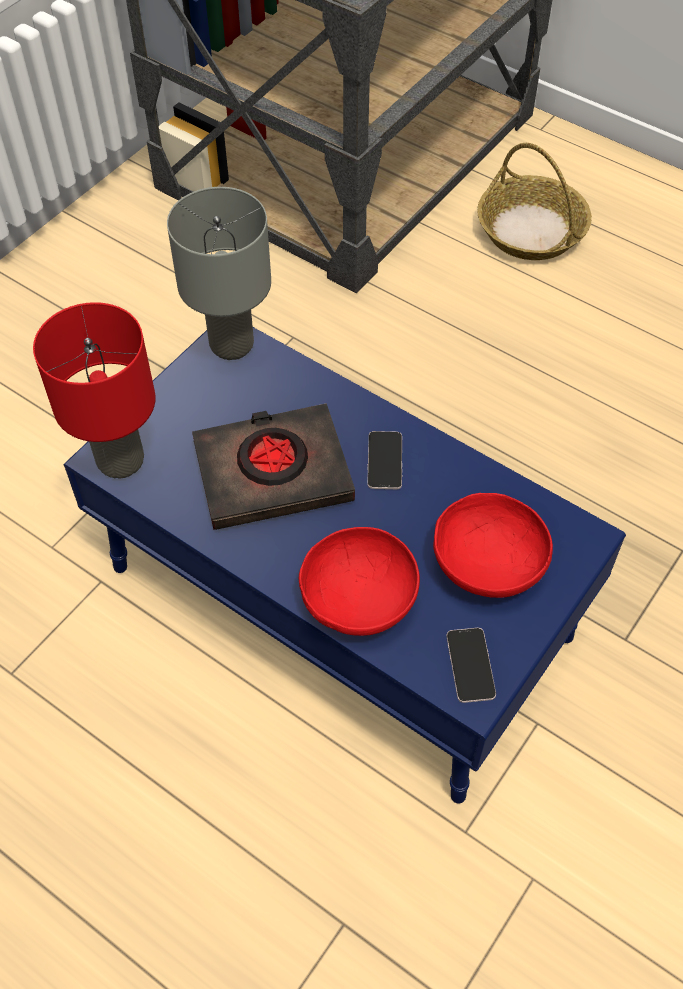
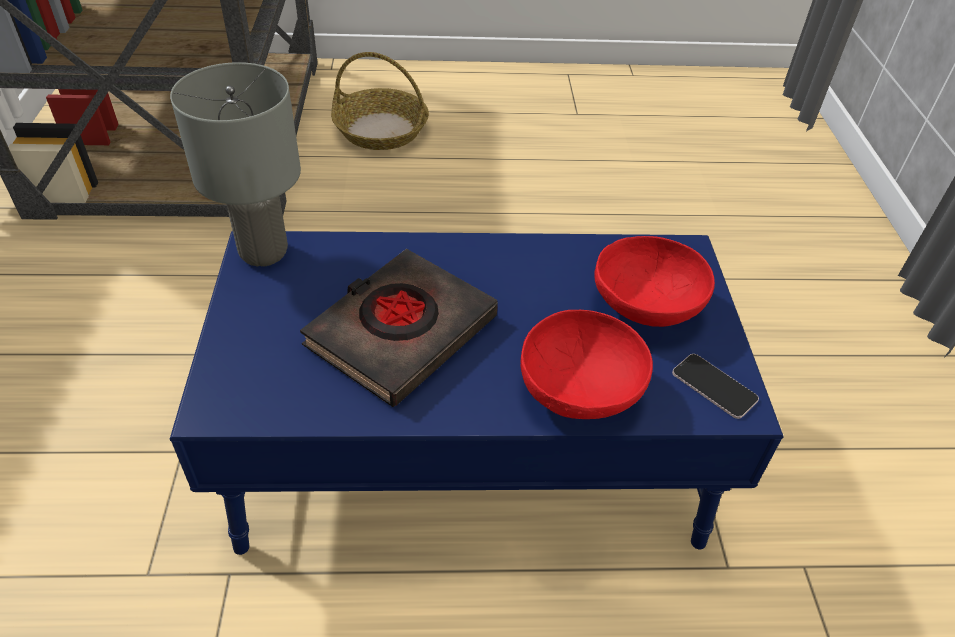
camera: 40 degrees left, 10 degrees down
red table lamp [33,302,156,479] -> none
phone [367,431,402,489] -> none

